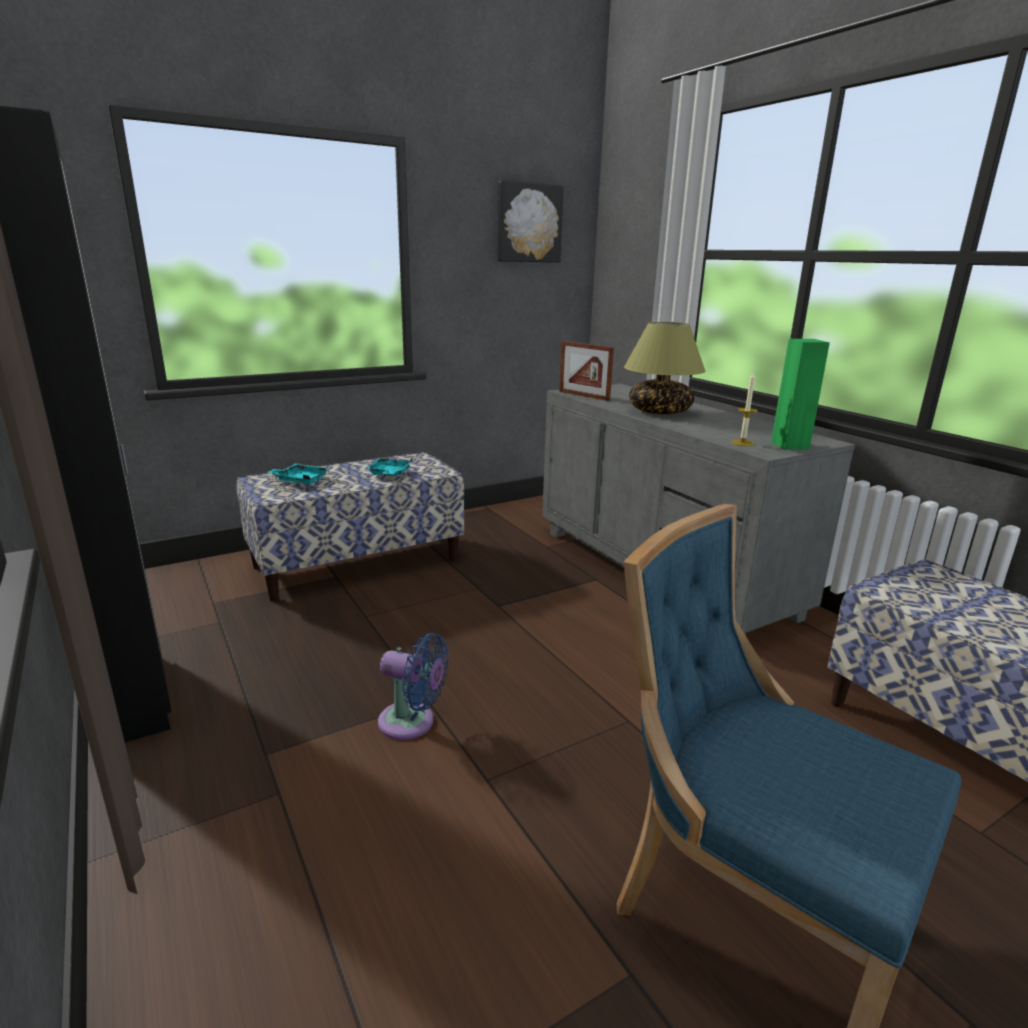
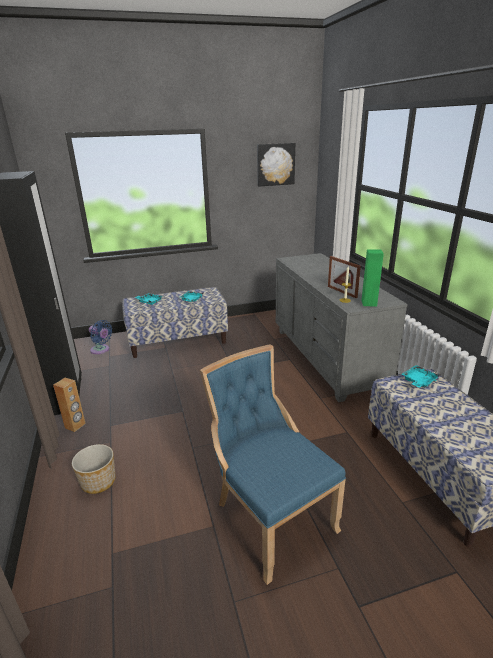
camera: 15 degrees right, 5 degrees up
blue fan [378,633,449,740] -> blue fan moved to [89,320,113,354]
picture frame [559,341,614,401] -> picture frame moved to [328,256,361,298]
table lamp [624,322,706,414] -> none
none -> brown speaker [53,378,86,432]
none -> planter [72,444,115,494]
none -> turquoise tray [402,365,440,388]

